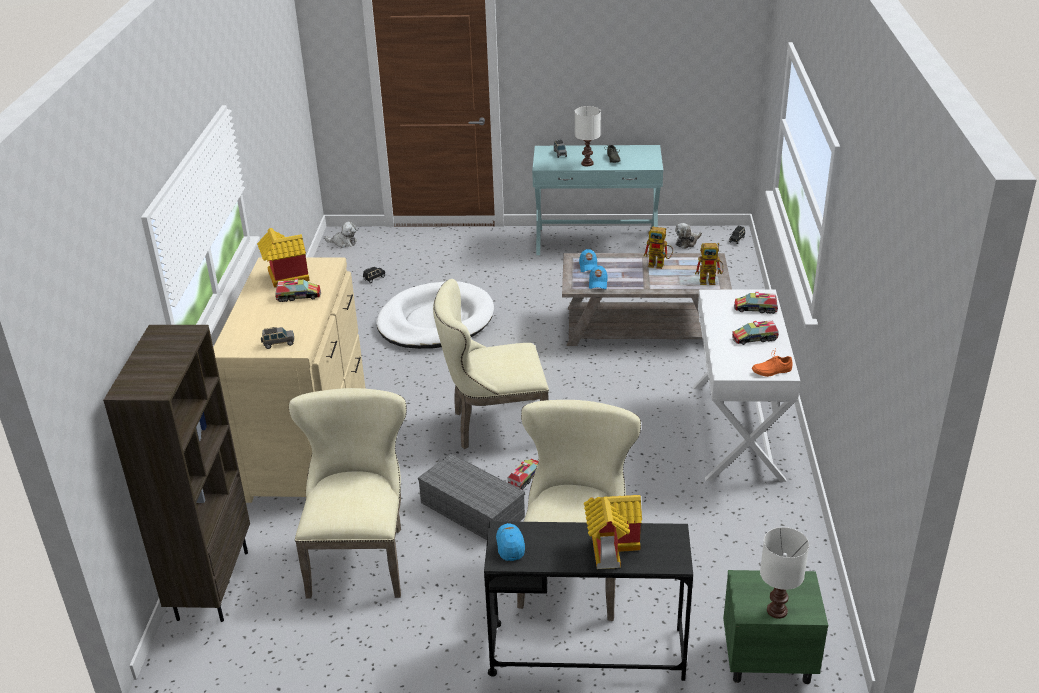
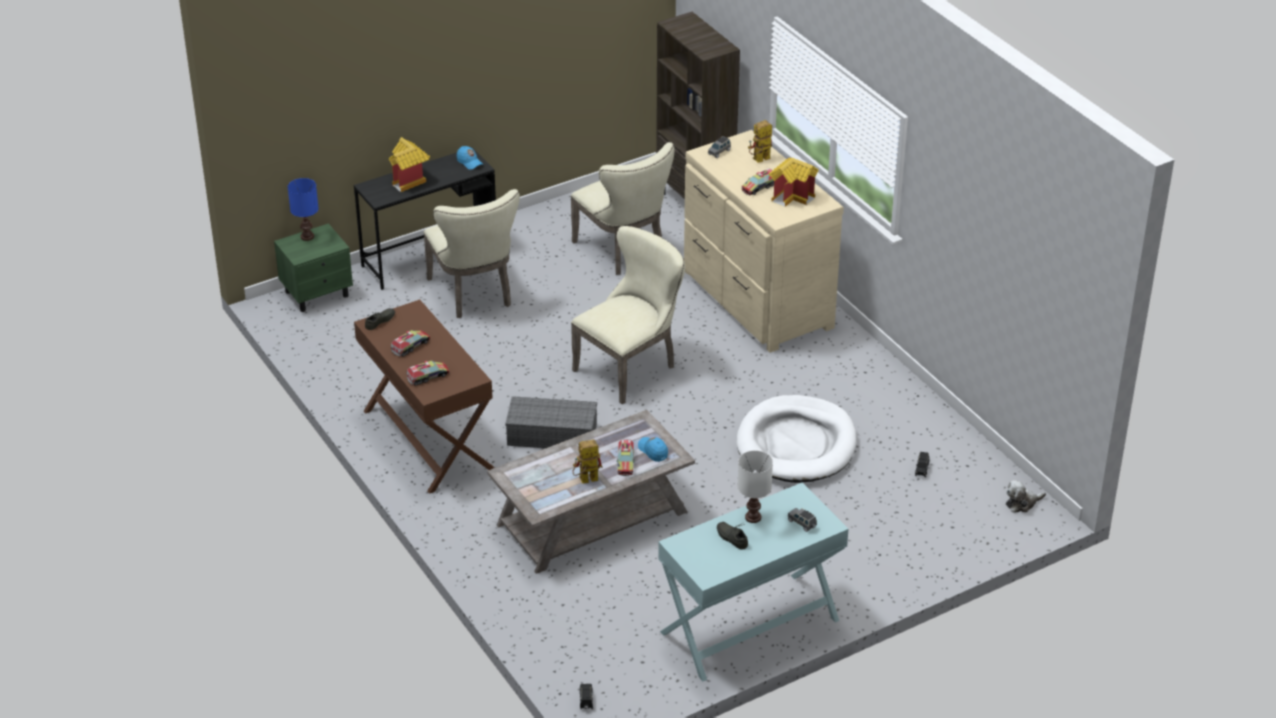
camera: 145 degrees right, 5 degrees up
grey storage box [418,454,525,540] -> grey storage box moved to [505,396,597,448]
toy truck [508,459,538,490] -> toy truck moved to [617,440,635,476]
blue cap [589,266,608,289] -> none
plush toy [675,223,702,249] -> none
white console table [693,289,800,482] -> brown console table [354,299,494,494]
toy robot [695,243,724,285] -> toy robot moved to [748,120,772,163]
orange shoe [752,349,793,377] -> grey shoe [365,308,395,330]
white table lamp [760,527,809,619] -> blue table lamp [288,178,319,241]

